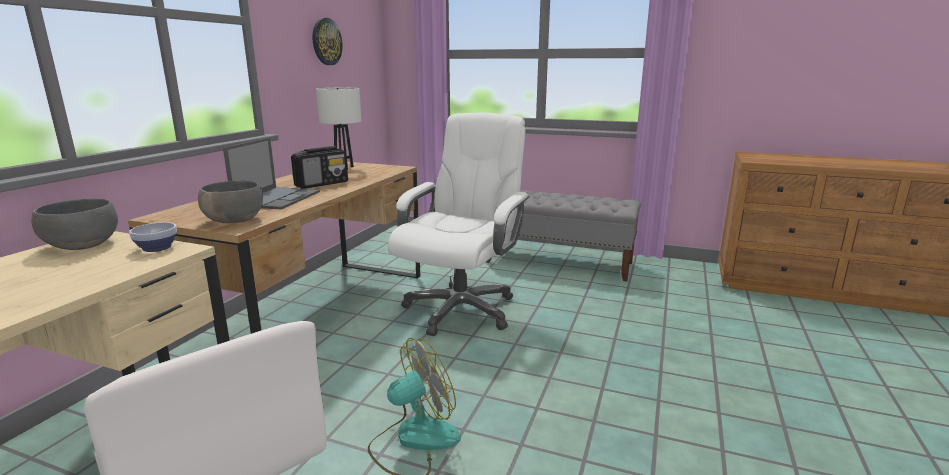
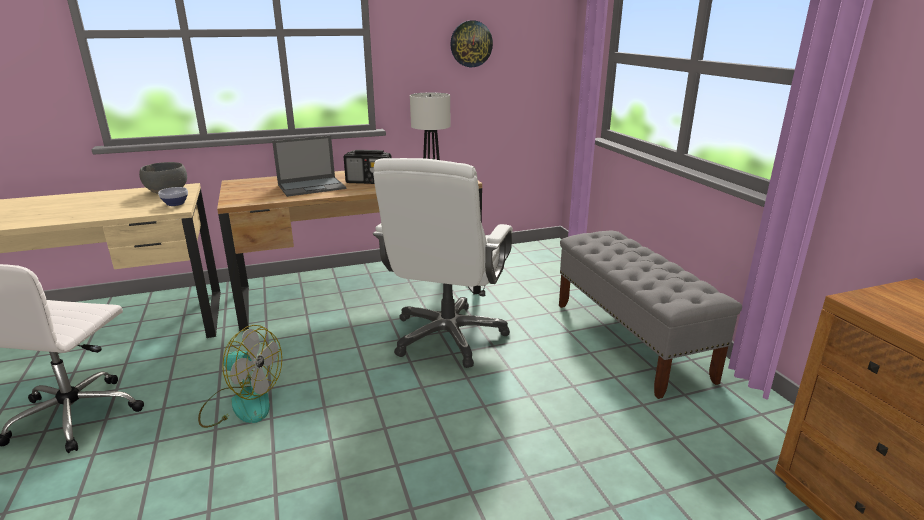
camera: 50 degrees right, 5 degrees up
grey bowl [198,180,263,223] -> none
white office chair [388,112,530,336] -> white office chair turned 120 degrees clockwise [373,158,513,368]

